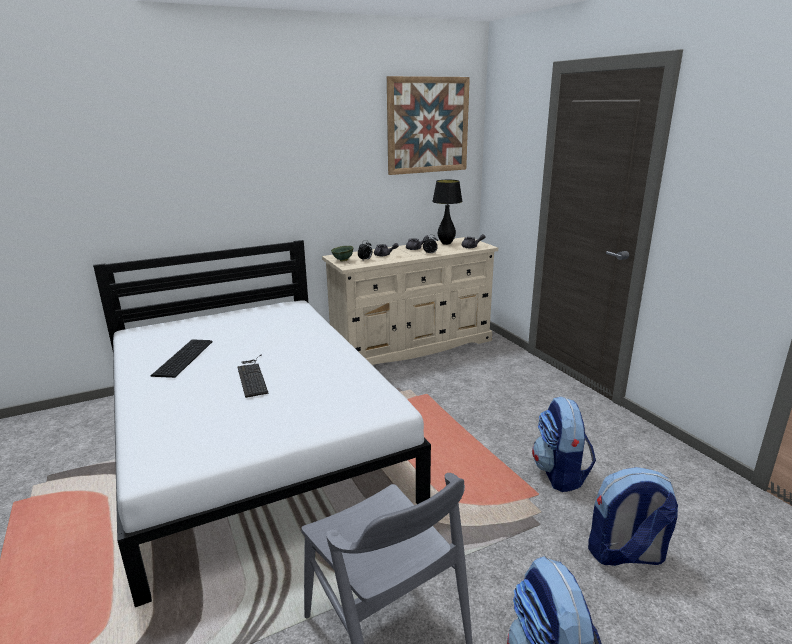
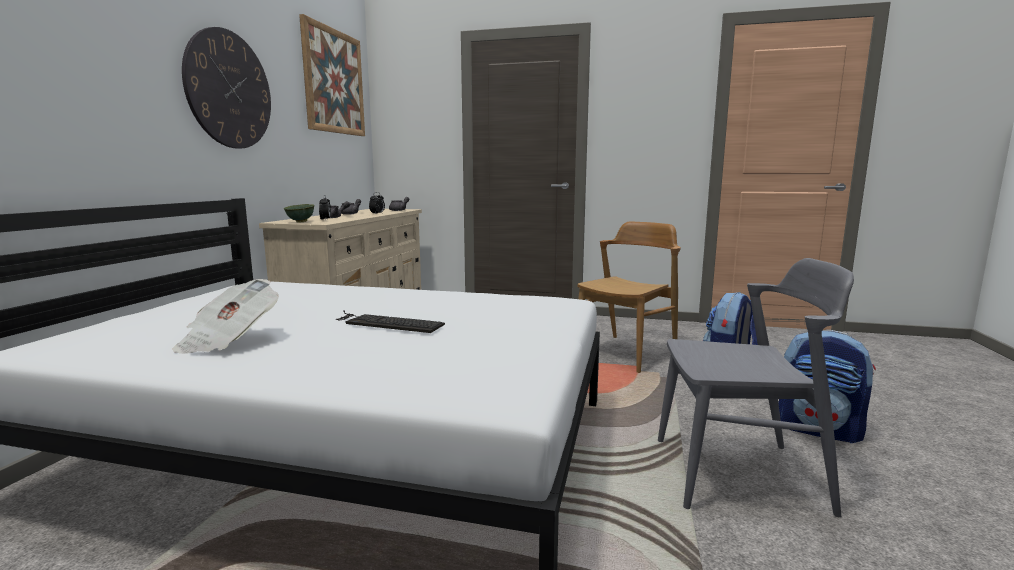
camera: 50 degrees left, 10 degrees down
keyboard [151,339,213,378] -> newspaper [172,279,279,354]
black table lamp [432,180,463,245] -> none
backpack [532,396,596,492] -> brown chair [577,222,681,373]
none -> wall clock [182,27,271,149]

